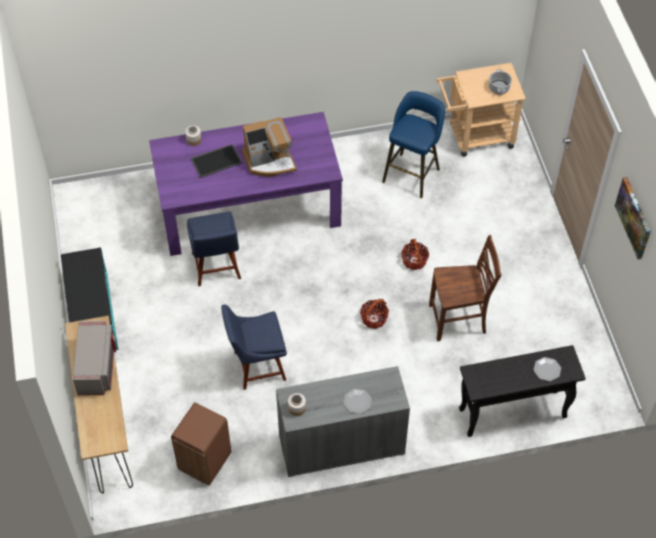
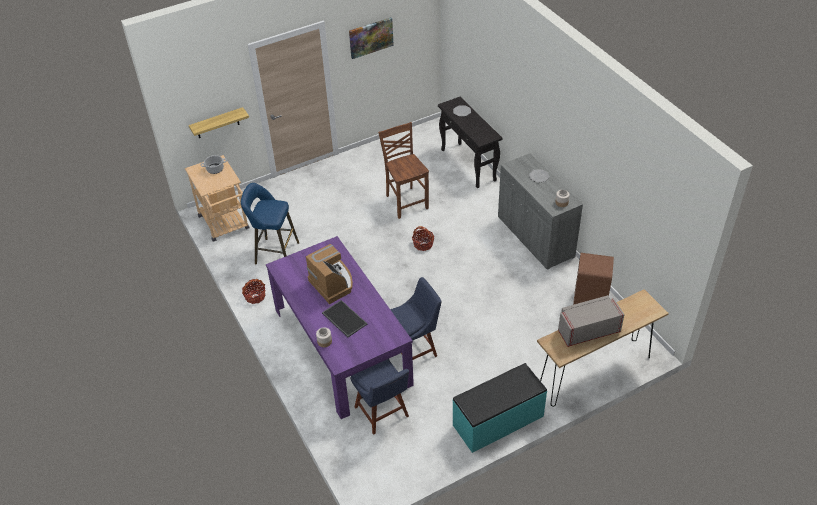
camera: 105 degrees left, 10 degrees down
blue chair [221,304,287,390] -> blue chair moved to [350,359,409,435]
basket [401,239,429,270] -> basket moved to [242,279,265,304]
none -> shelf [189,107,249,138]

